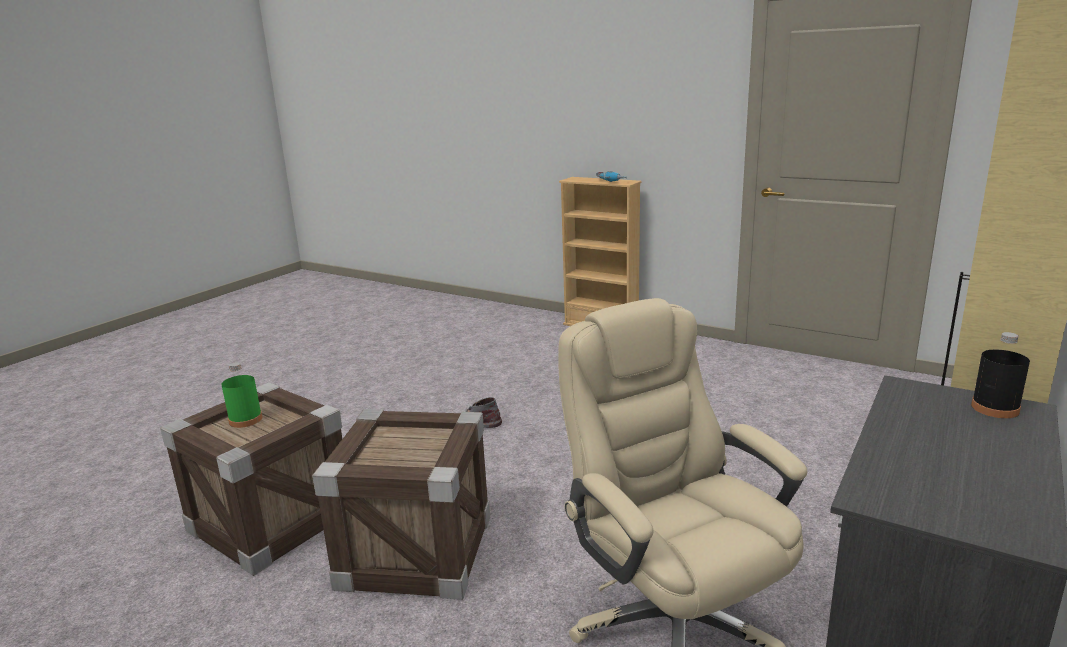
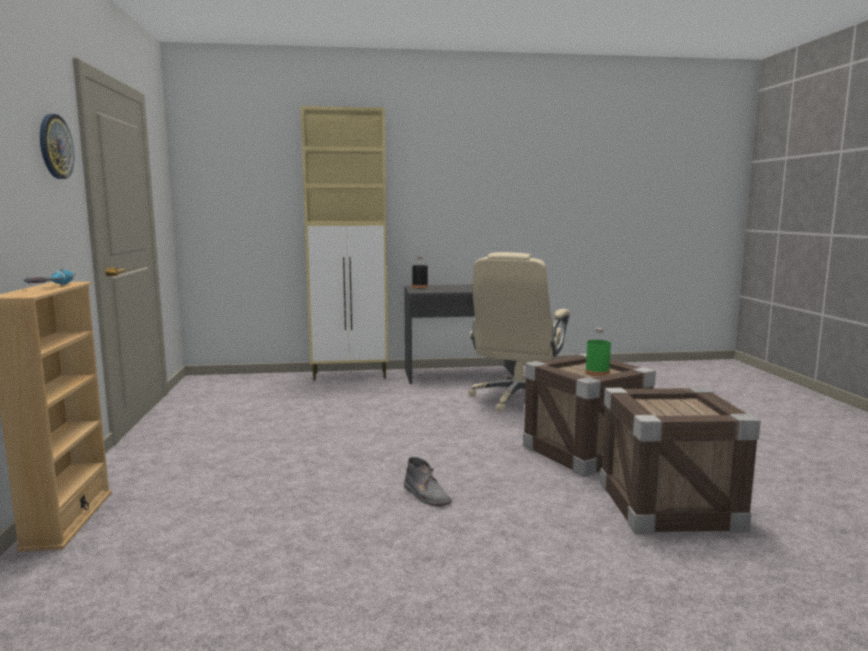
camera: 130 degrees left, 10 degrees down
green bottle [221,362,262,428] -> green bottle moved to [585,328,611,376]
none -> wall clock [40,114,75,179]

